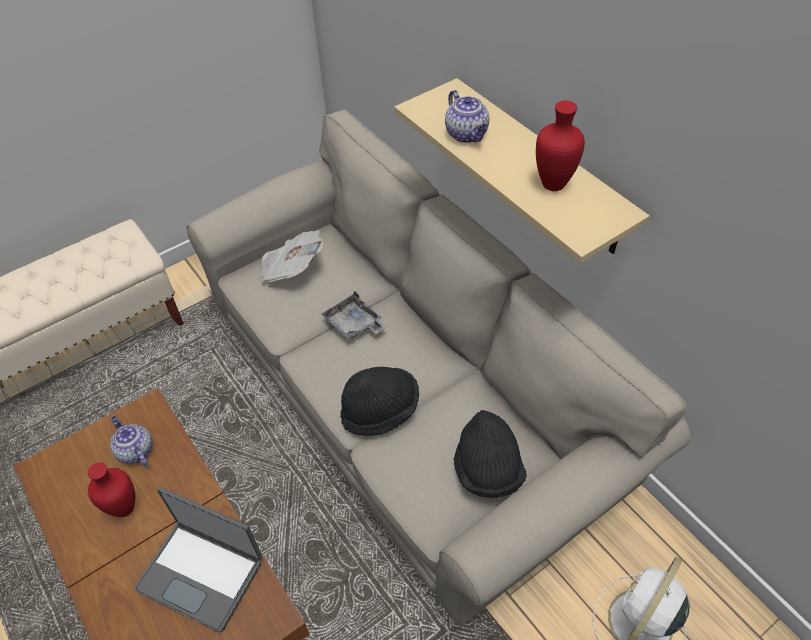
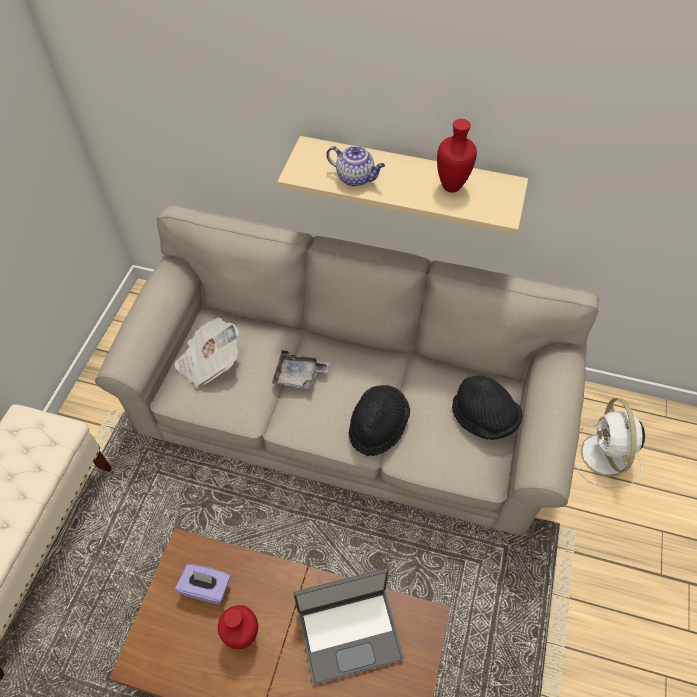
camera: 40 degrees left, 5 degrees up
teapot [110,416,152,466] -> purple tissue box [175,564,231,605]

